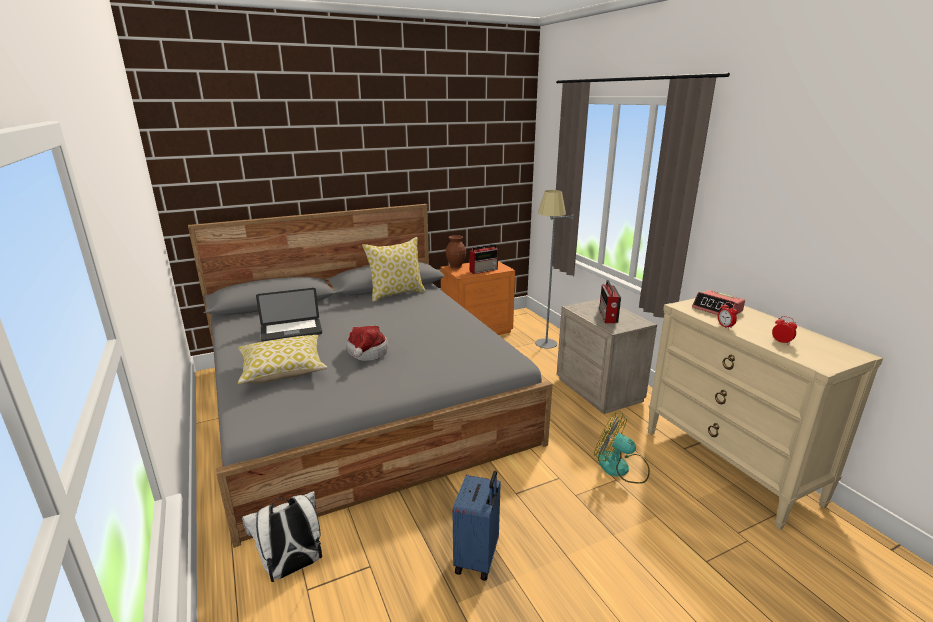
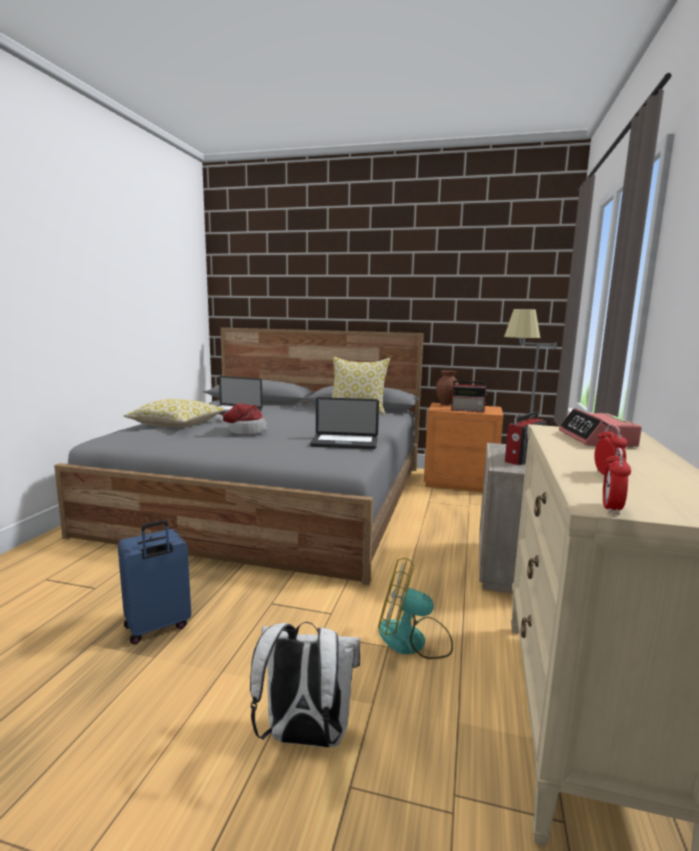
camera: 40 degrees right, 10 degrees down
white backpack [242,491,322,582] -> white backpack moved to [250,622,360,748]
fan [594,413,650,484] -> fan turned 60 degrees counterclockwise [378,558,453,659]
alarm clock [718,302,737,329] -> alarm clock moved to [603,448,631,515]
none -> laptop [310,397,379,449]

